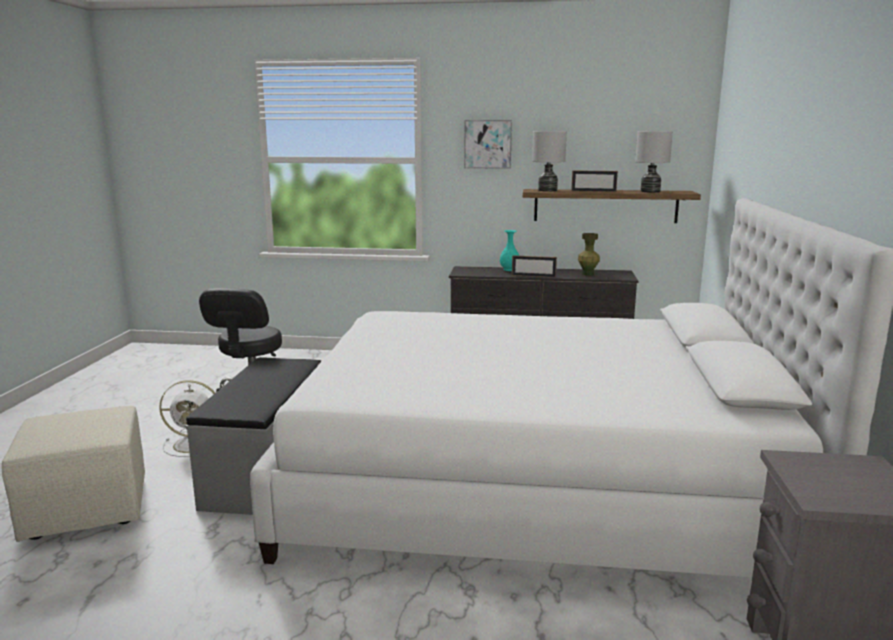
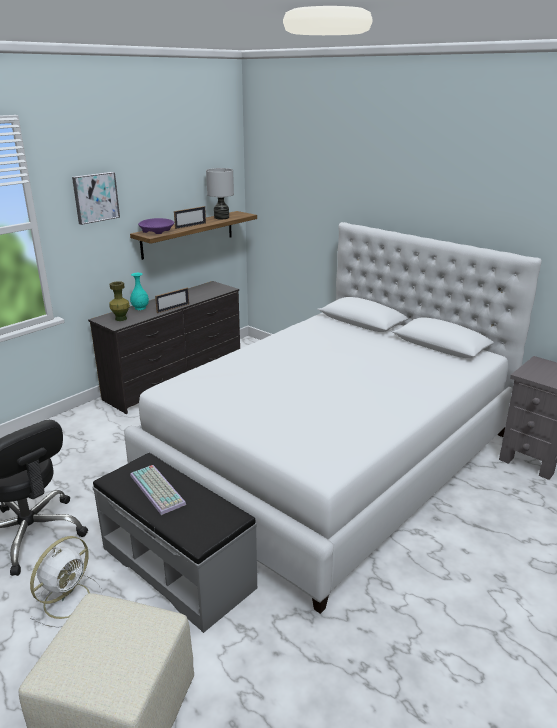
camera: 55 degrees left, 10 degrees up
grey table lamp [532,131,567,191] -> purple bowl [138,218,174,234]
green vase [578,233,600,276] -> green vase moved to [109,281,130,321]
none -> keyboard [130,465,186,515]

